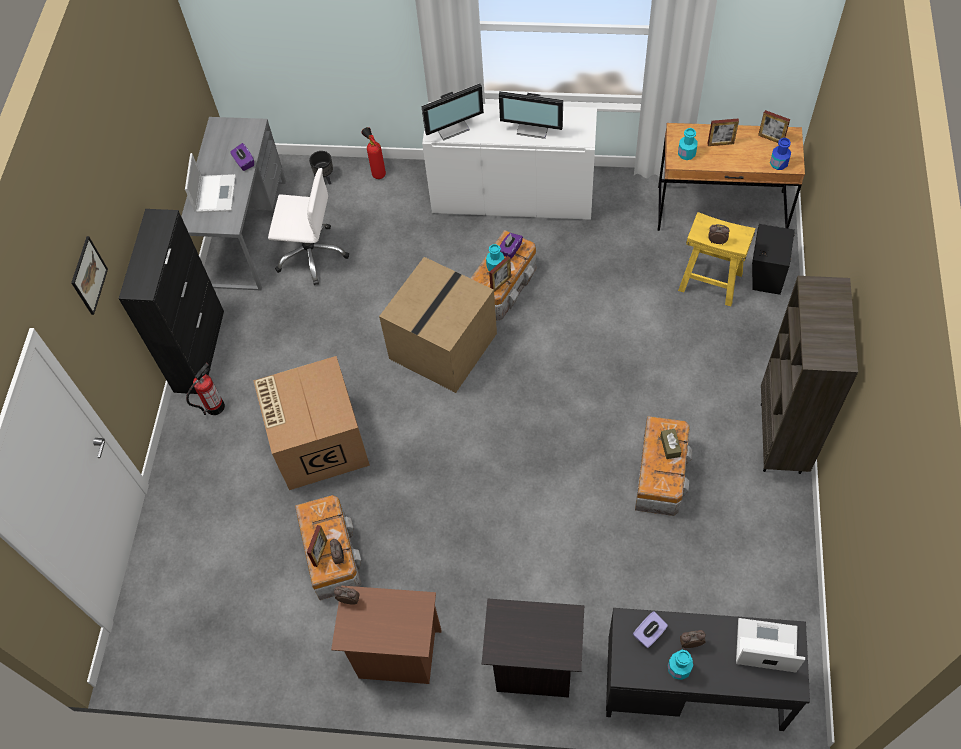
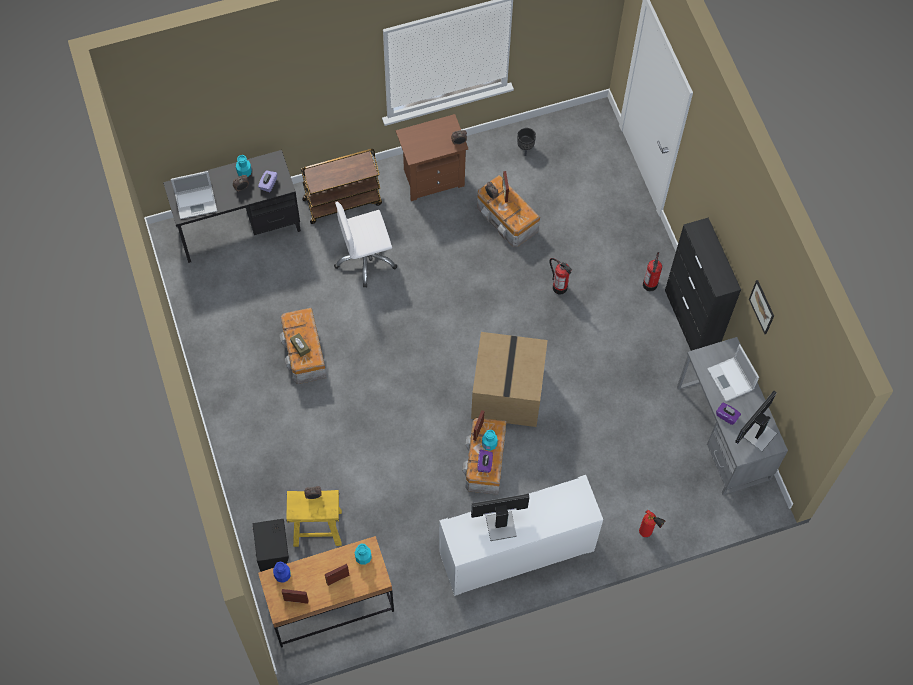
camera: 150 degrees right, 5 degrees up
picture [71,236,108,315] -> picture moved to [749,280,774,334]
cardboard box [253,356,370,490] -> fire extinguisher [549,258,572,295]
white office chair [268,168,349,285] -> white office chair moved to [334,202,397,287]
black planter [309,151,333,185] -> black planter moved to [517,128,536,156]
monitor [421,83,484,141] -> monitor moved to [735,391,777,452]
black nightstand [482,598,584,698] -> brown cart [301,149,382,224]
brown bookcase [761,276,858,474] -> none

